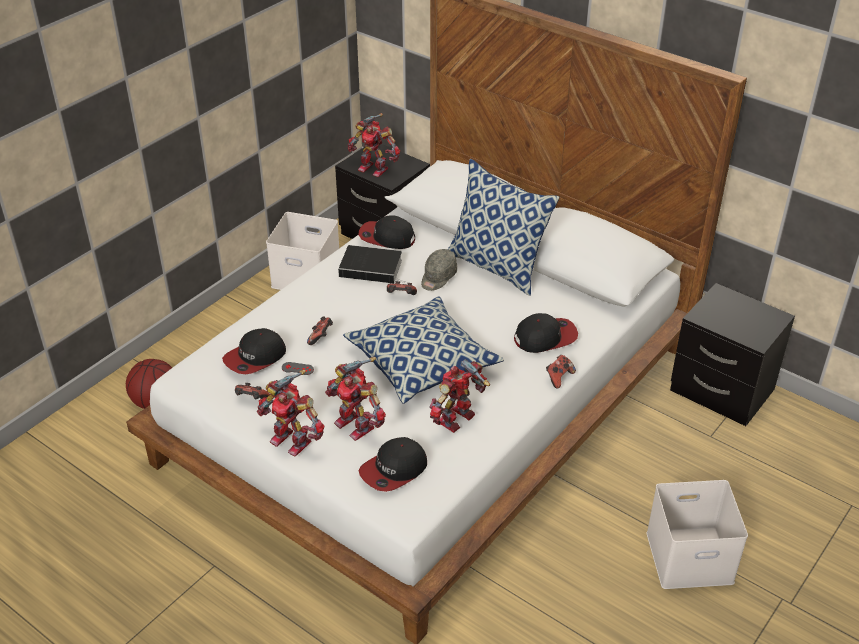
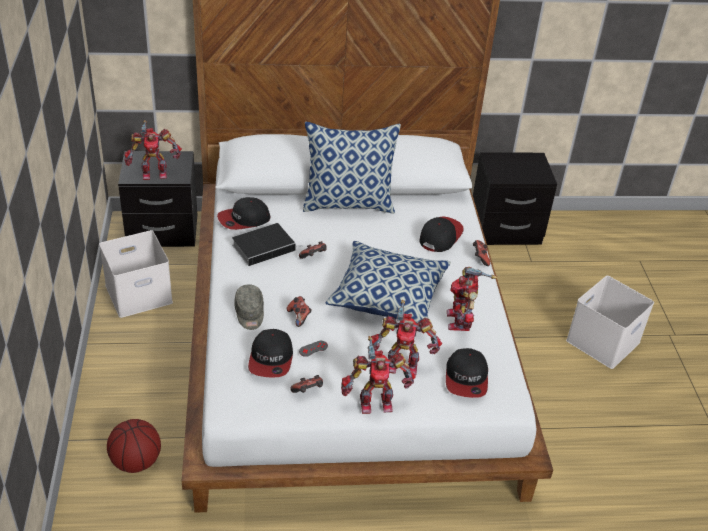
camera: 45 degrees left, 0 degrees up
grey cap [421,249,457,291] -> grey cap moved to [234,284,264,330]

